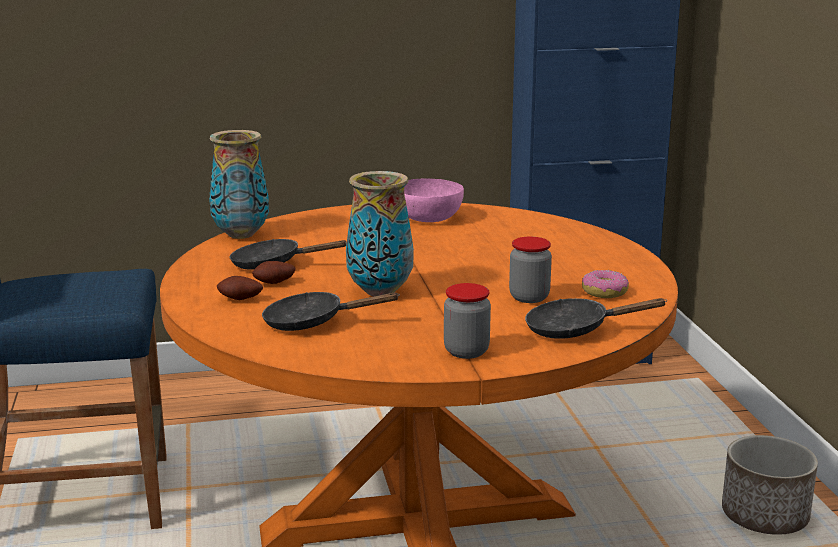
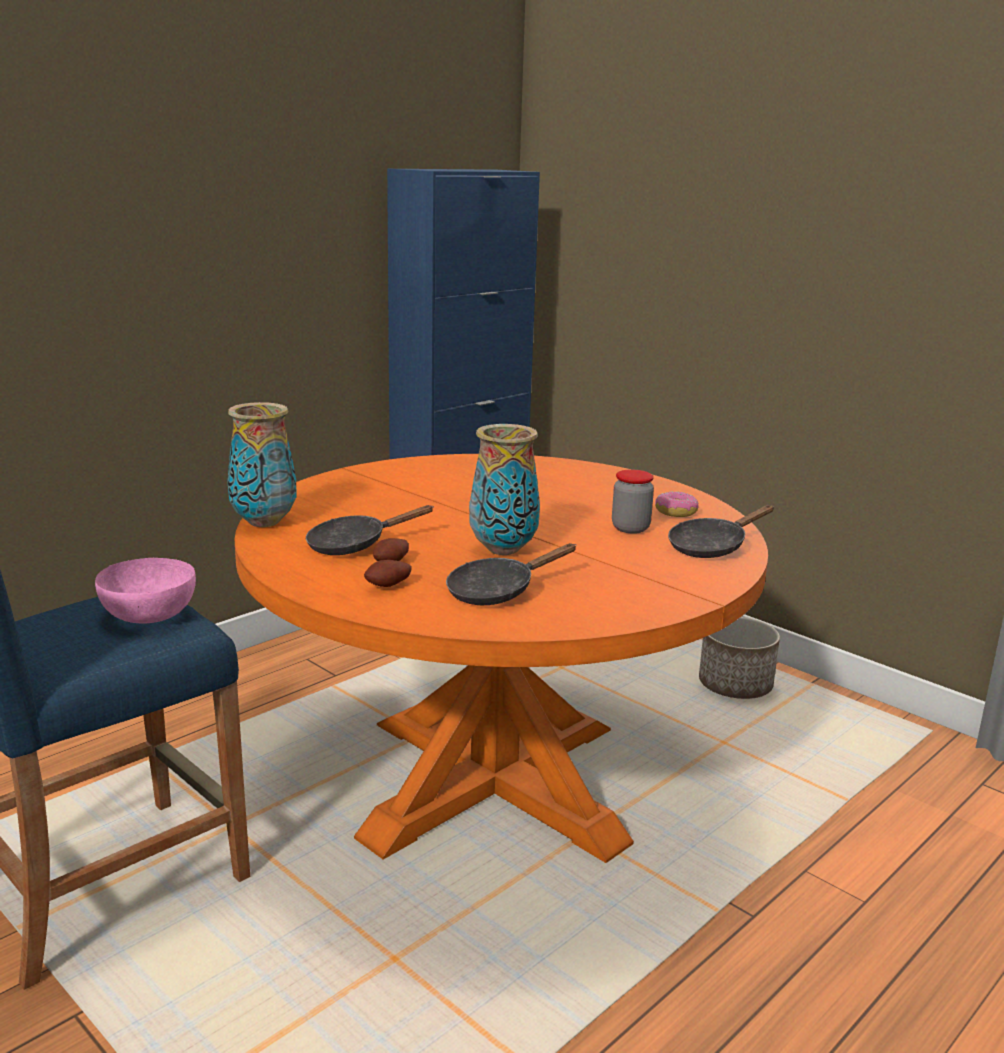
camera: 35 degrees left, 0 degrees up
pink bowl [404,178,464,222] -> pink bowl moved to [95,557,196,623]
jar [444,283,491,359] -> none

